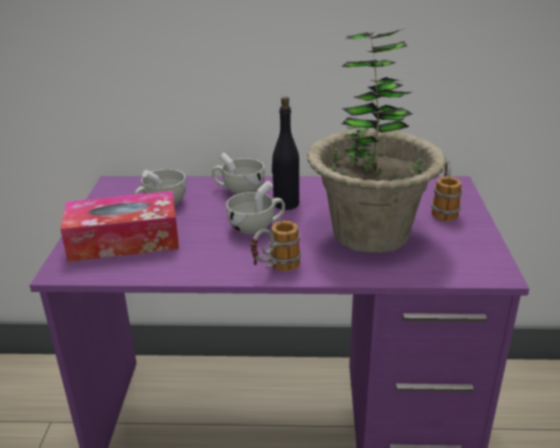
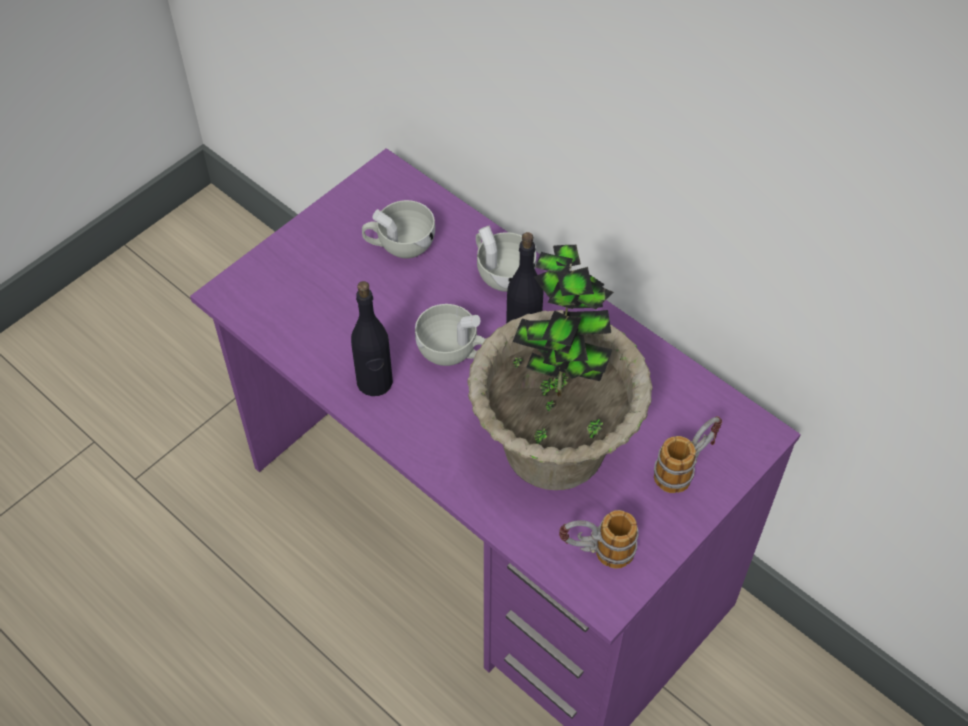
camera: 40 degrees right, 25 degrees up
tissue box [60,191,179,262] -> none
mug [250,221,301,271] -> mug moved to [559,510,638,569]
none -> black bottle [351,281,393,396]

